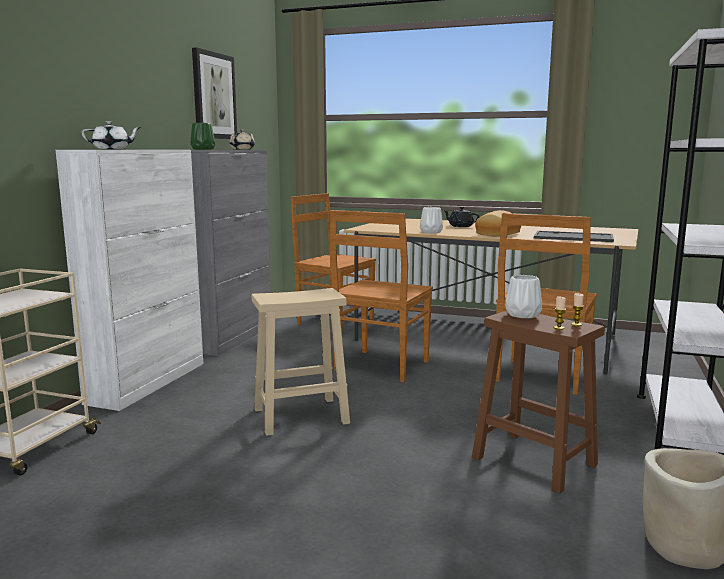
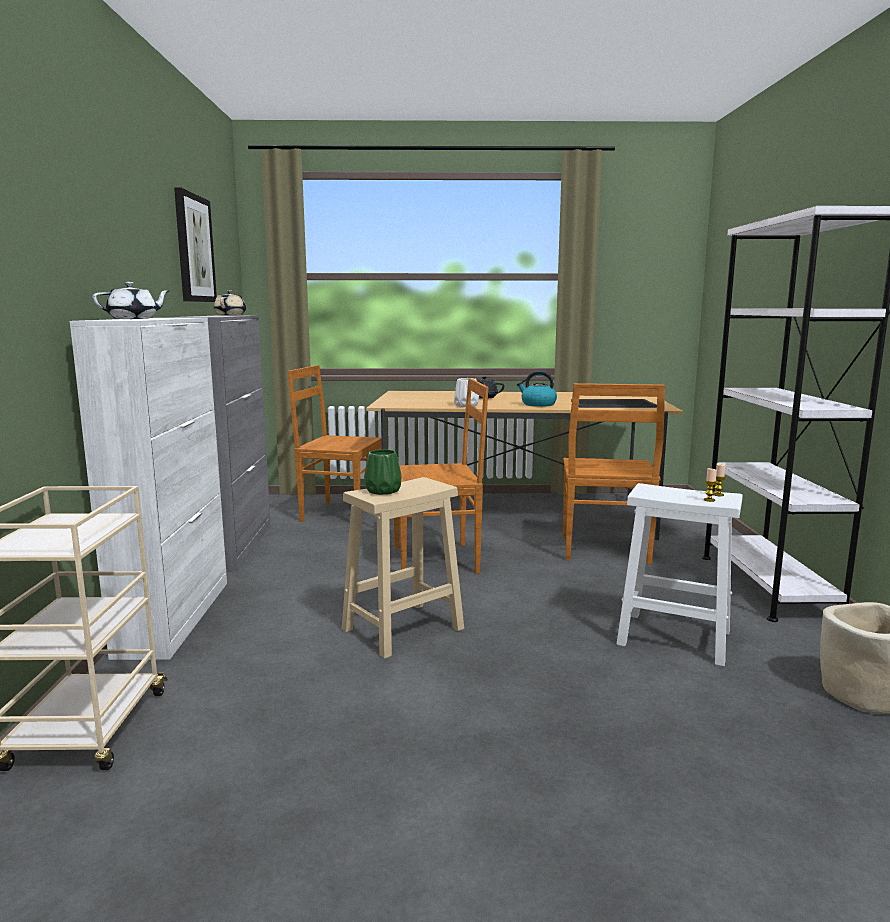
camera: 20 degrees left, 0 degrees up
green vase [191,123,215,150] -> green vase moved to [364,449,402,495]
brown chair [330,210,433,383] -> brown chair turned 105 degrees counterclockwise [394,378,489,574]
brown stool [472,310,605,494] -> white stool [617,483,743,666]
bread [475,210,521,236] -> kettle [517,371,557,407]
white vase [505,275,542,318] -> none

